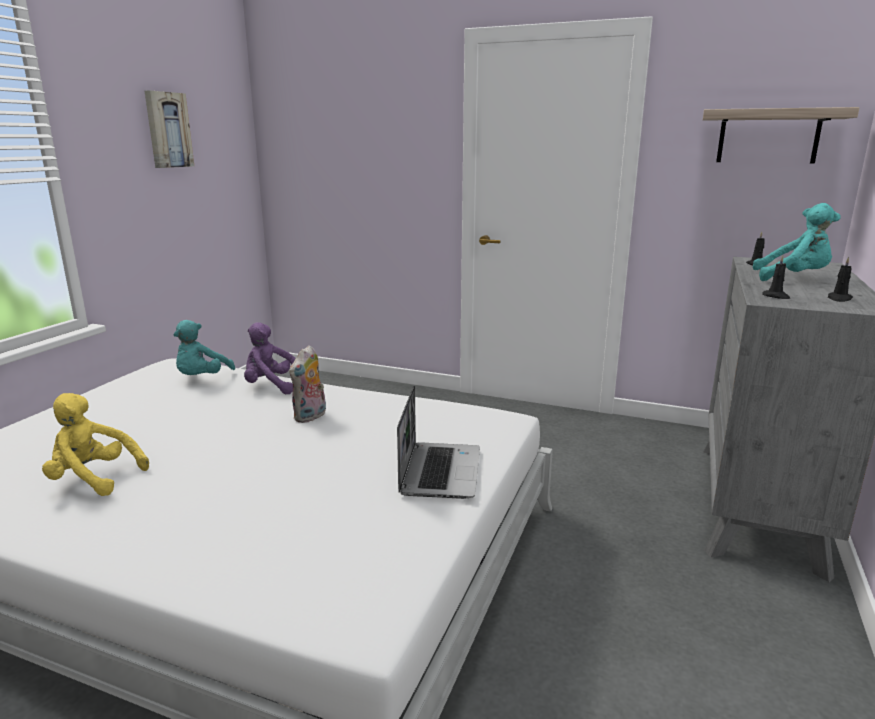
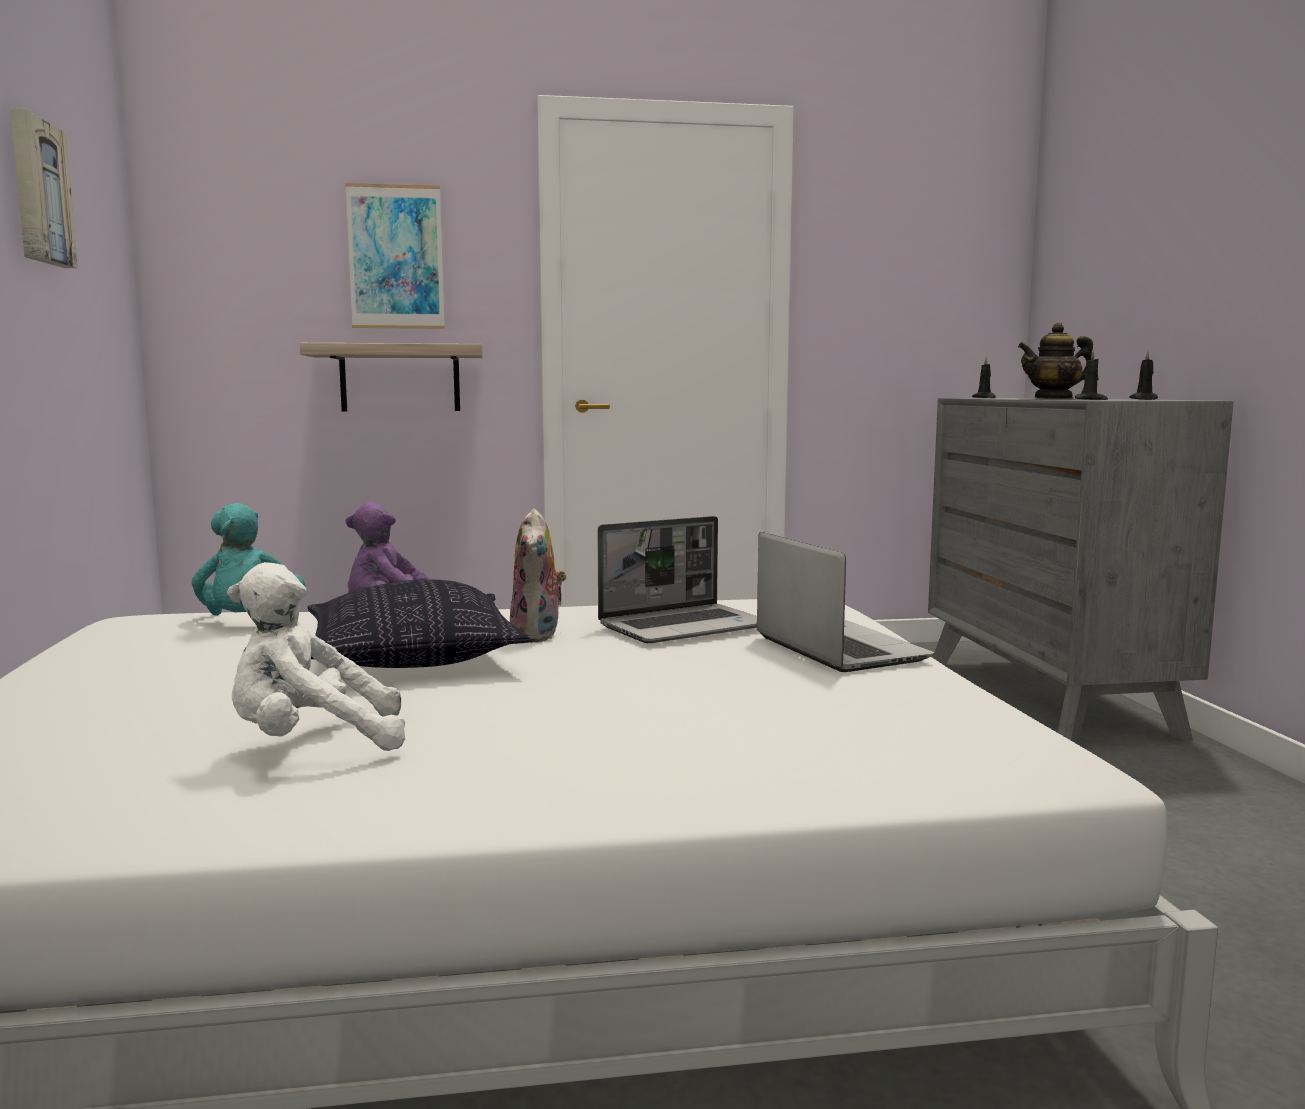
camera: 30 degrees left, 10 degrees down
yellow plush toy [42,393,149,496] -> white plush toy [227,562,405,751]
shelf [703,107,860,164] -> shelf moved to [300,343,483,411]
turquoise plush toy [752,203,841,281] -> teapot [1018,323,1093,399]
none -> pillow [307,580,531,668]
none -> picture [345,183,445,329]
none -> laptop [597,516,757,643]

